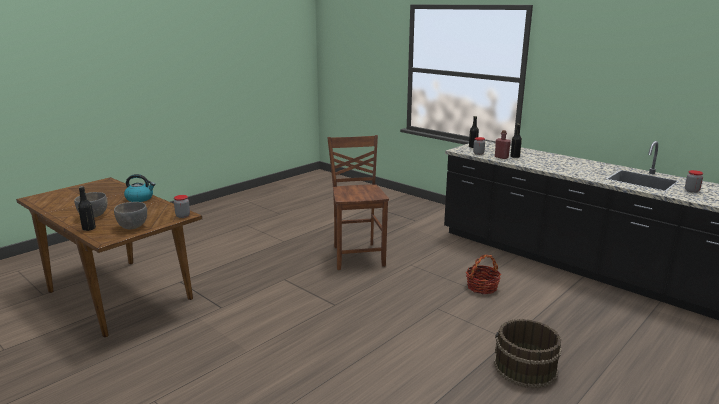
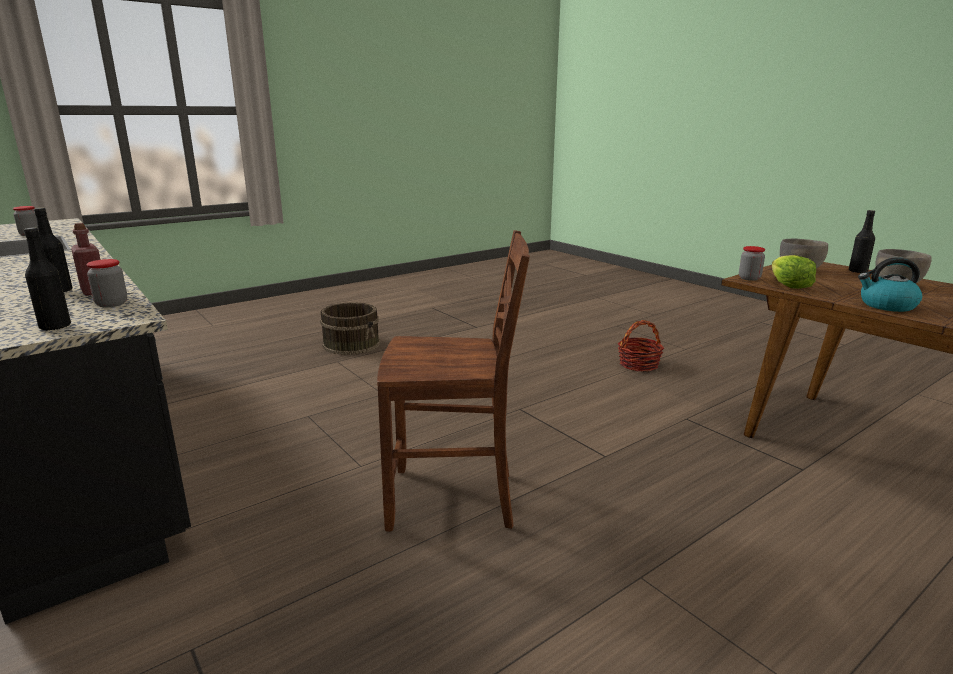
camera: 170 degrees left, 0 degrees up
brown chair [327,135,389,270] -> brown chair turned 90 degrees counterclockwise [377,230,530,532]
basket [466,254,501,294] -> basket moved to [618,320,664,372]
none -> lettuce [772,255,816,289]

